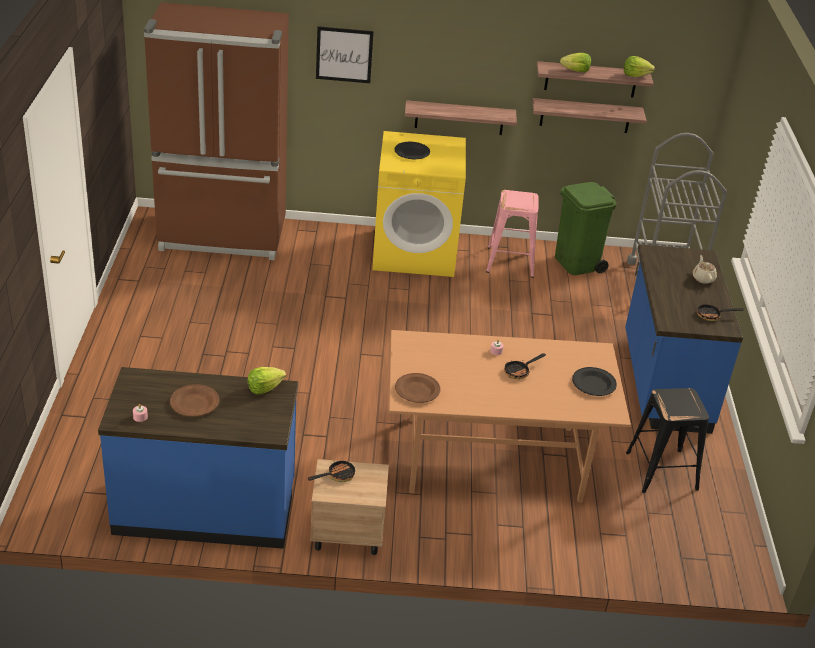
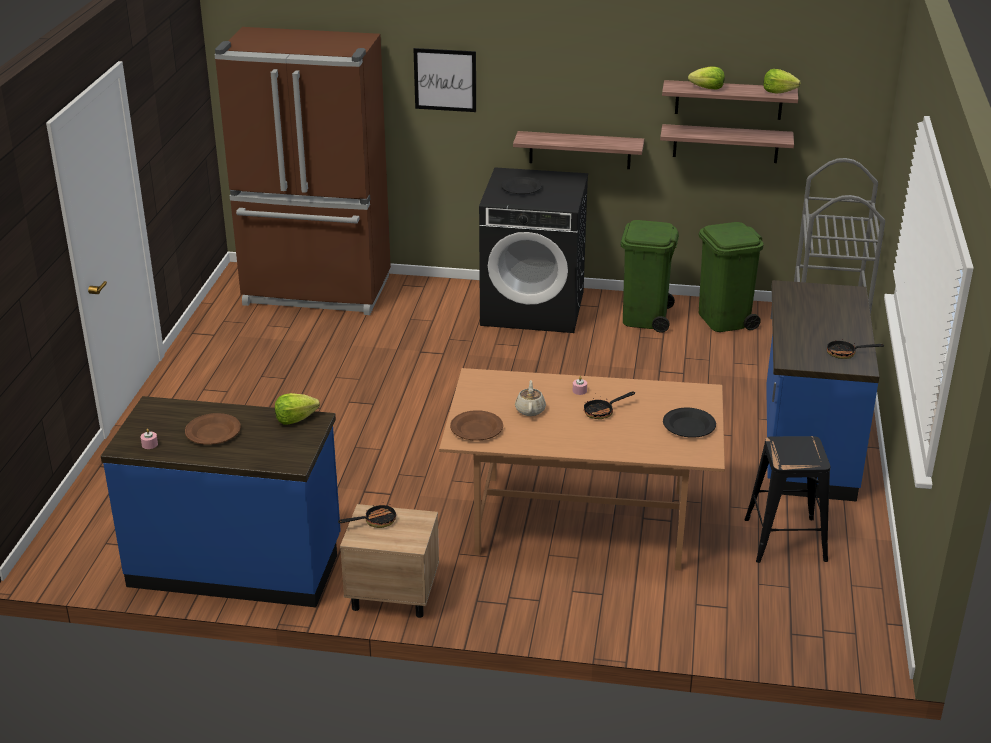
camera: 10 degrees right, 5 degrees down
yellow washing machine [372,131,466,277] -> black washing machine [479,167,588,333]
pink stool [486,190,538,278] -> green trash can [620,220,679,333]
beige teapot [693,256,717,284] -> beige teapot moved to [515,380,546,416]

